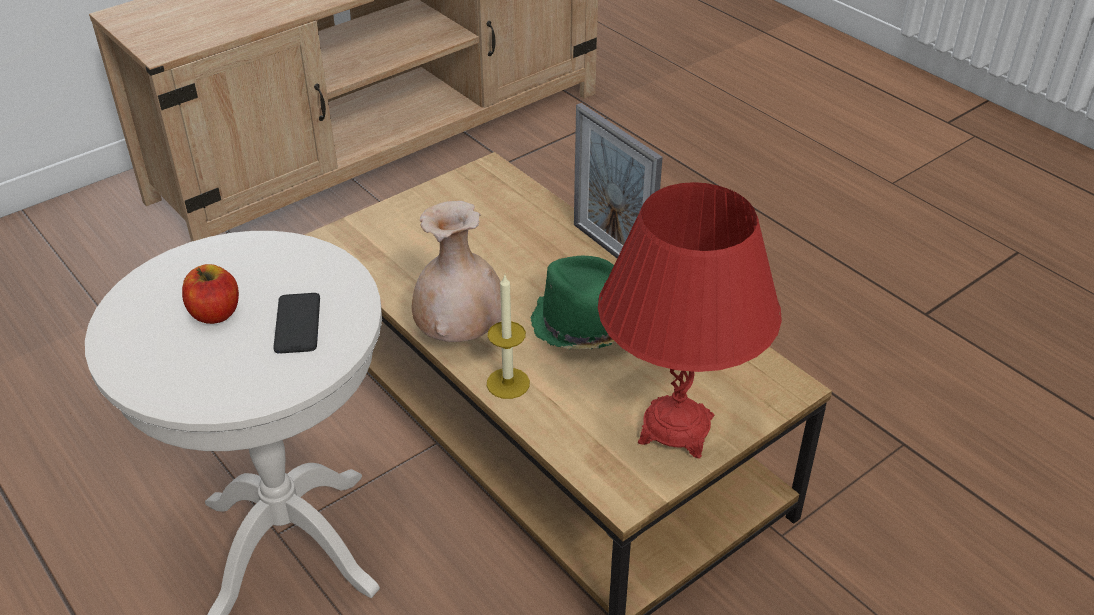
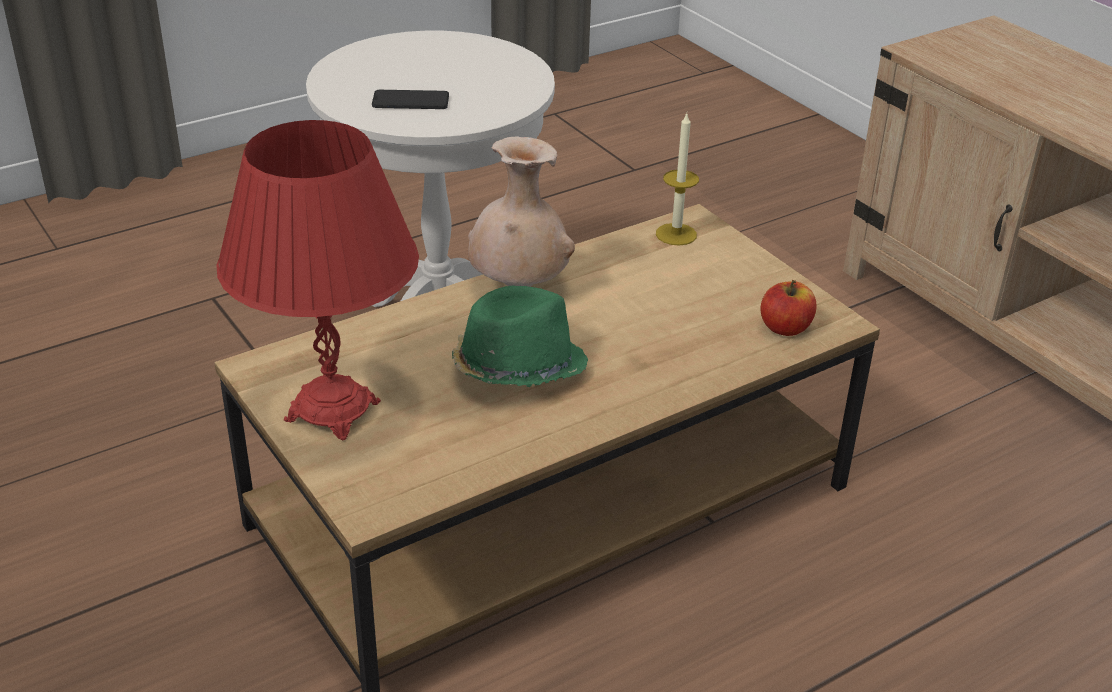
camera: 95 degrees right, 5 degrees down
apple [182,264,239,324] -> apple moved to [760,280,817,336]
candle [487,275,530,399] -> candle moved to [656,114,699,246]
picture frame [574,103,663,258] -> none

